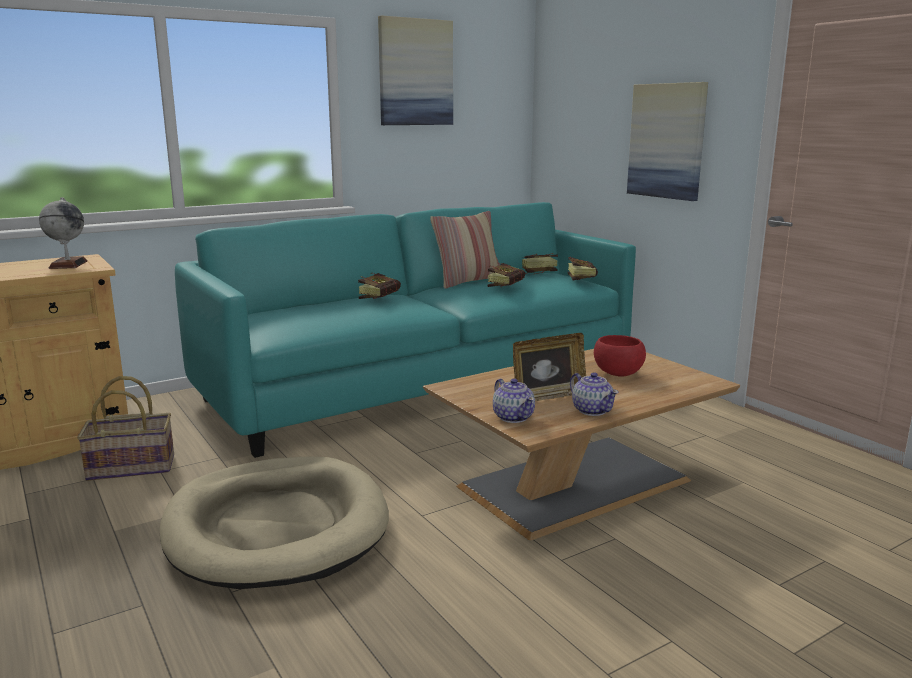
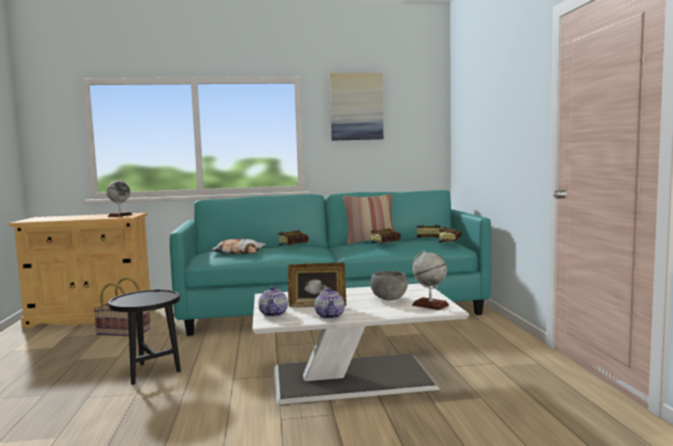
camera: 25 degrees right, 10 degrees down
beige dog bed [160,456,389,589] -> black side table [108,290,181,385]
brown coffee table [423,349,740,540] -> white coffee table [252,284,469,405]
red bowl [594,335,646,377] -> grey bowl [370,271,408,300]
picture [627,82,708,201] -> none
none -> pillow [209,239,266,254]
none -> globe [412,251,449,310]

